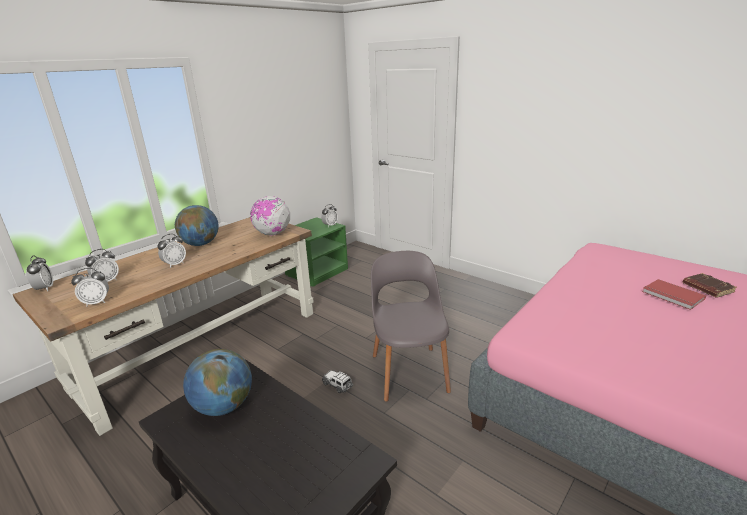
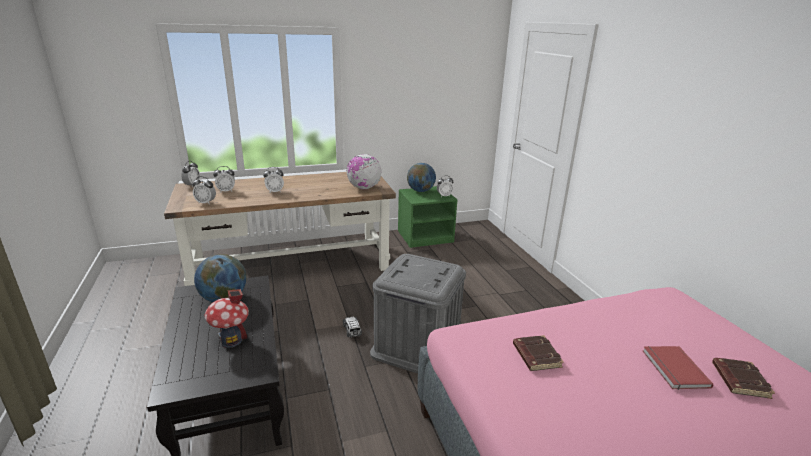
camera: 30 degrees right, 0 degrees up
globe [175,205,219,246] -> globe moved to [407,163,436,192]
grey chair [371,251,451,402] -> grey storage box [370,254,466,374]
none -> toy house [205,289,249,348]
none -> brown book [513,335,564,371]

